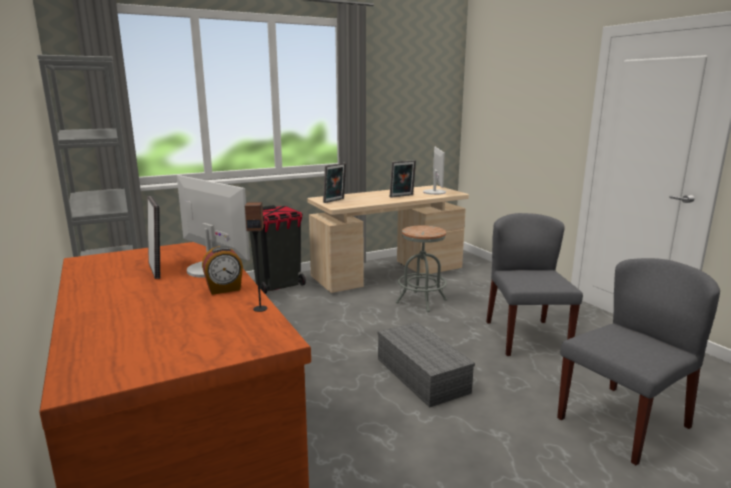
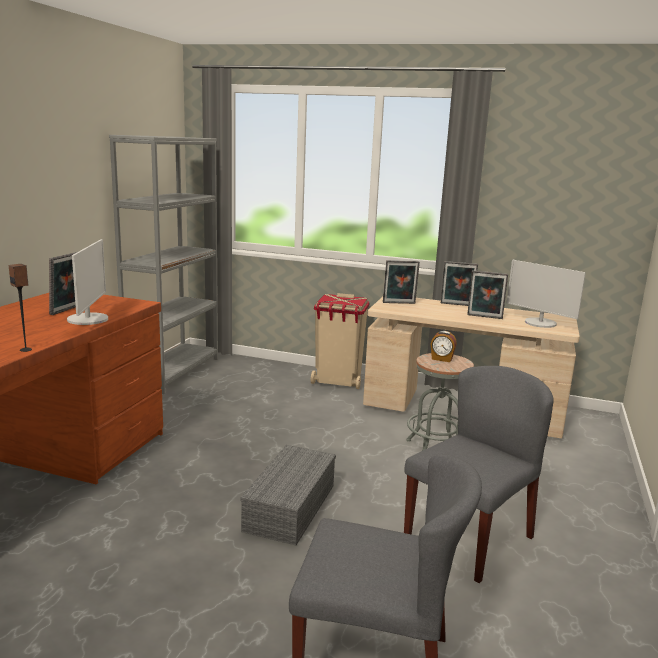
camera: 45 degrees right, 0 degrees up
alarm clock [202,246,243,295] -> alarm clock moved to [431,331,457,362]
black trash can [250,205,306,294] -> beige trash can [311,293,370,389]
monitor [423,147,446,195] -> monitor turned 90 degrees clockwise [507,260,586,328]
none -> picture frame [441,261,478,306]

